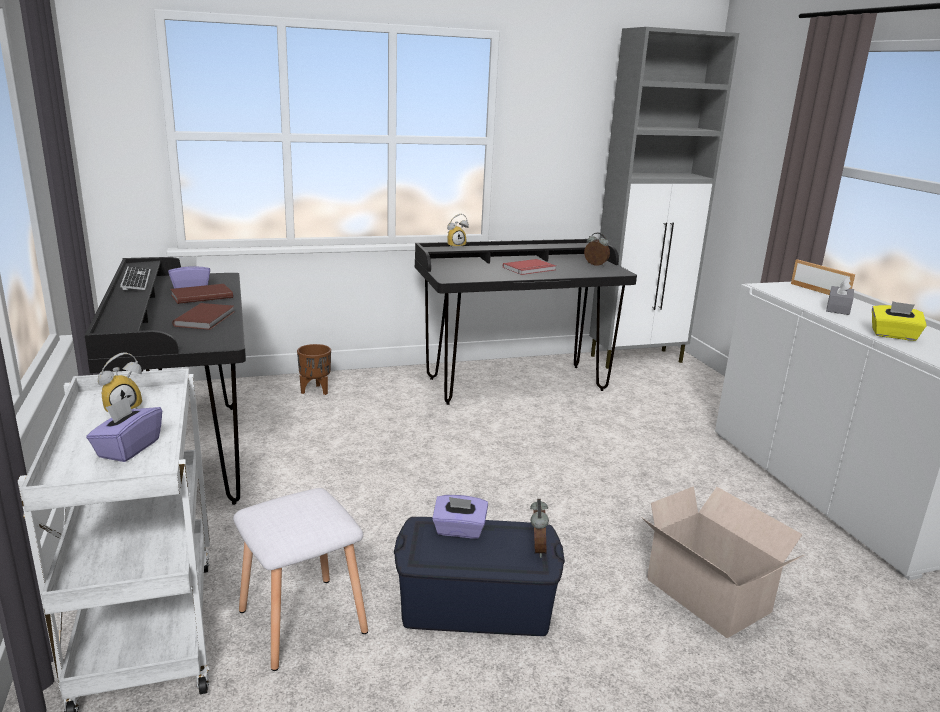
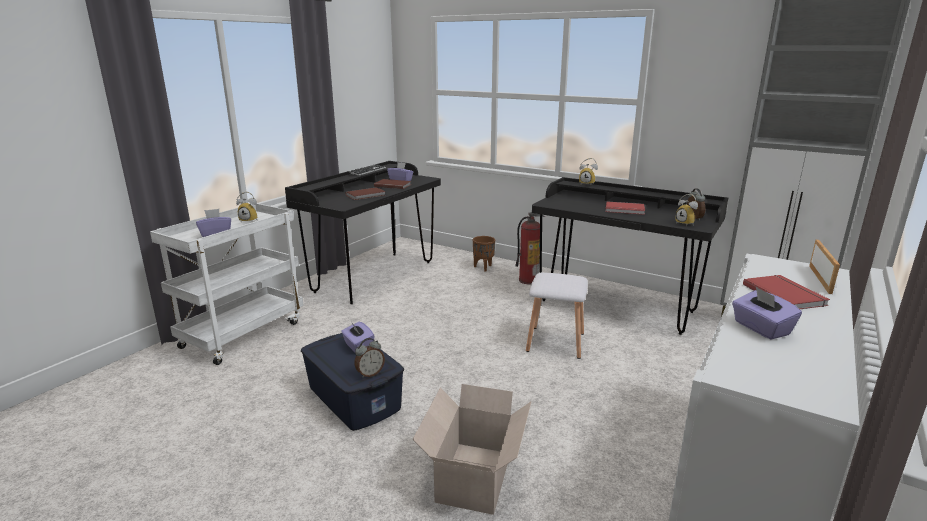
camera: 50 degrees right, 0 degrees up
white stool [233,488,368,671] -> white stool moved to [526,273,588,359]
grey tissue box [826,276,854,315] -> red book [743,275,830,309]
yellow tissue box [872,301,927,341] -> purple tissue box [732,287,802,340]
none -> fire extinguisher [515,212,545,285]
none -> alarm clock [675,194,698,226]

